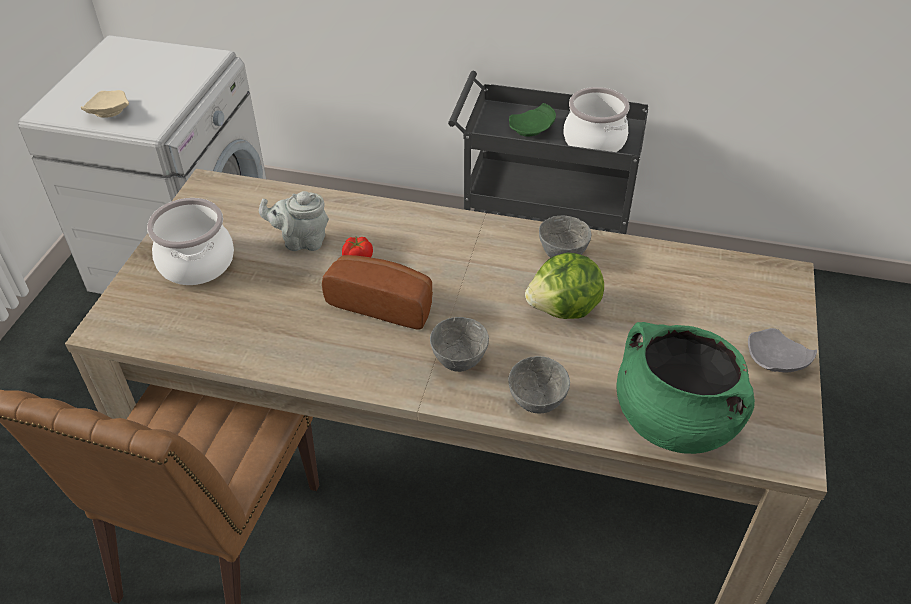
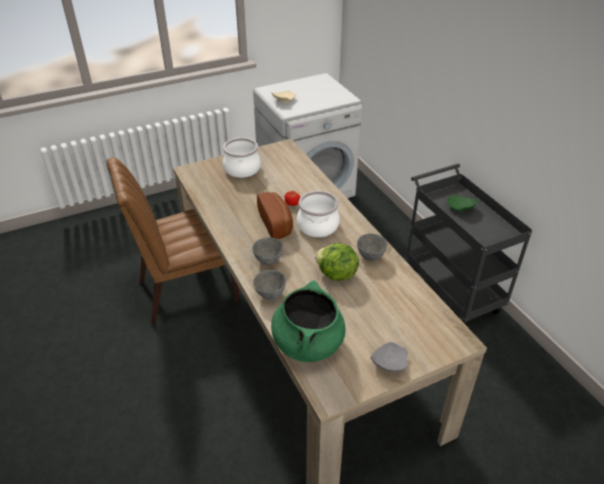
camera: 50 degrees right, 5 degrees down
grey teapot [259,191,329,251] -> none
cooking pot [563,87,630,152] -> cooking pot moved to [297,191,340,237]

